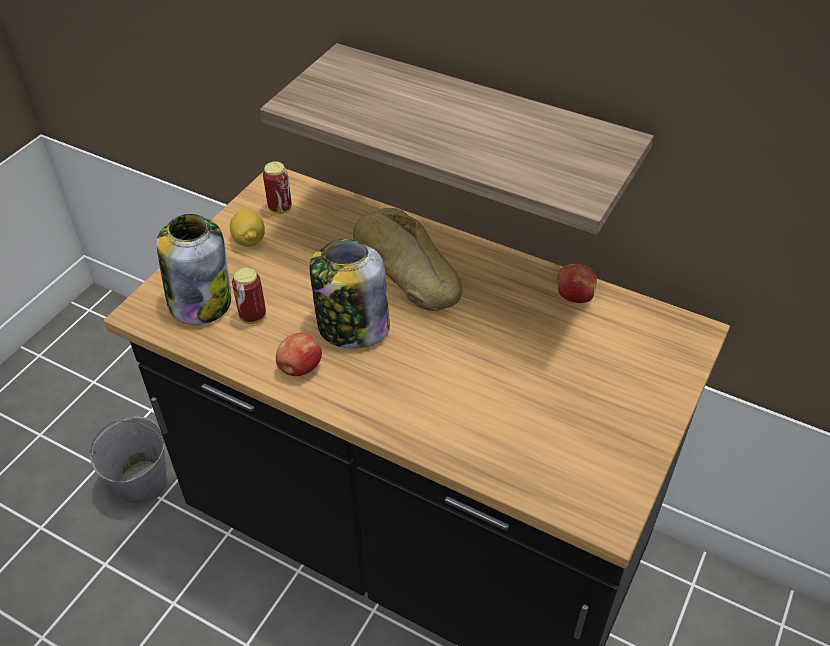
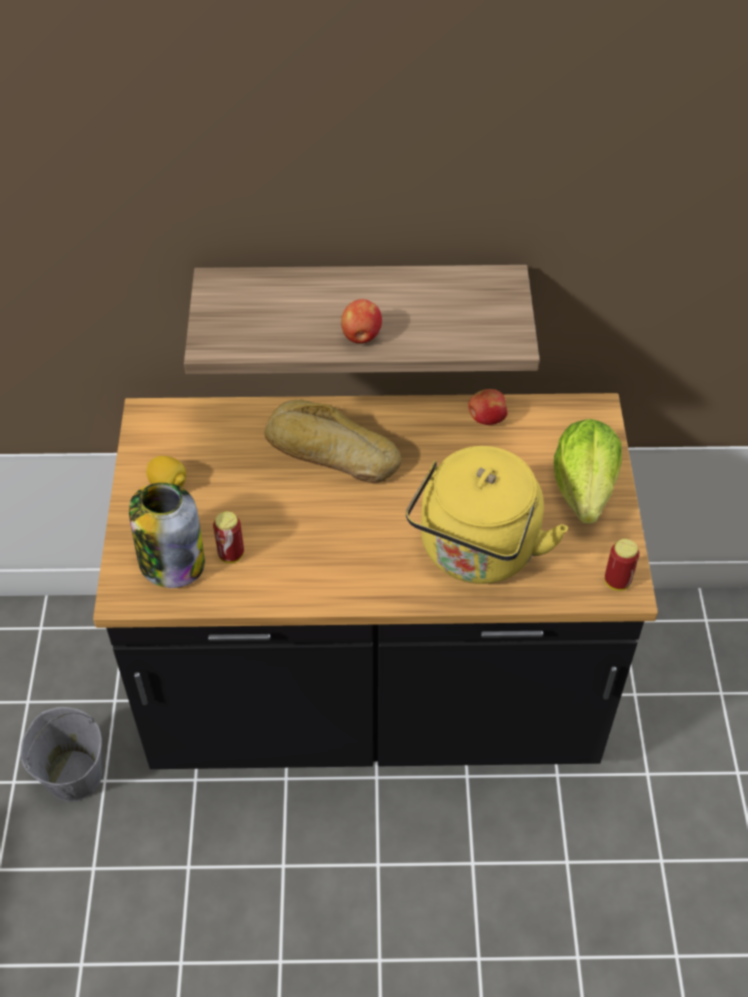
camera: 30 degrees left, 5 degrees up
can [263,161,292,214] -> can moved to [605,539,639,591]
apple [276,333,322,376] -> apple moved to [341,299,382,344]
jar [309,239,390,349] -> none
none -> yellow kettle [406,446,568,584]
none -> lettuce [554,419,622,524]

